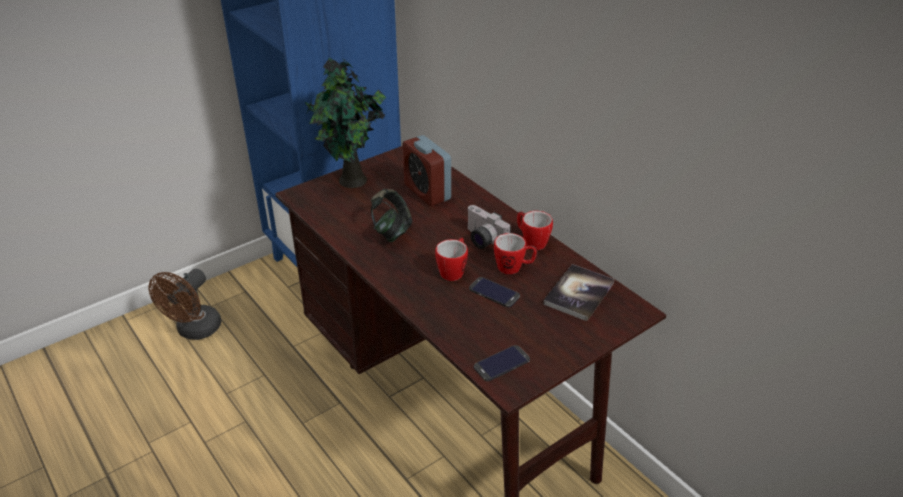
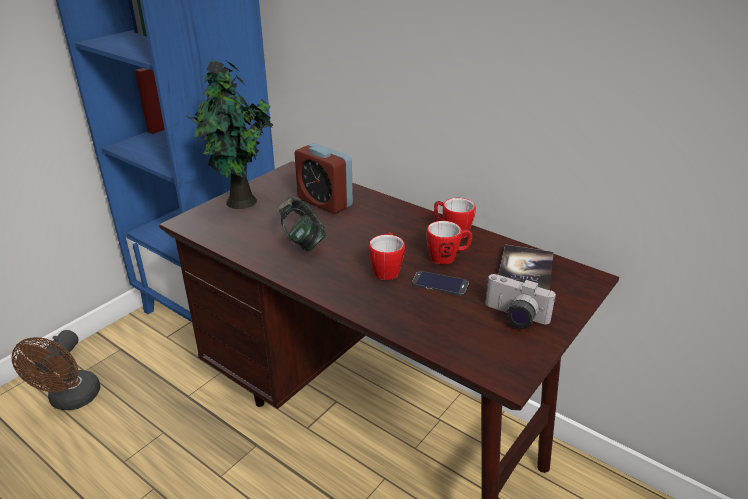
camera: 15 degrees left, 5 degrees down
camera [468,205,511,249] -> camera moved to [485,274,556,329]
phone [474,345,530,381] -> none

